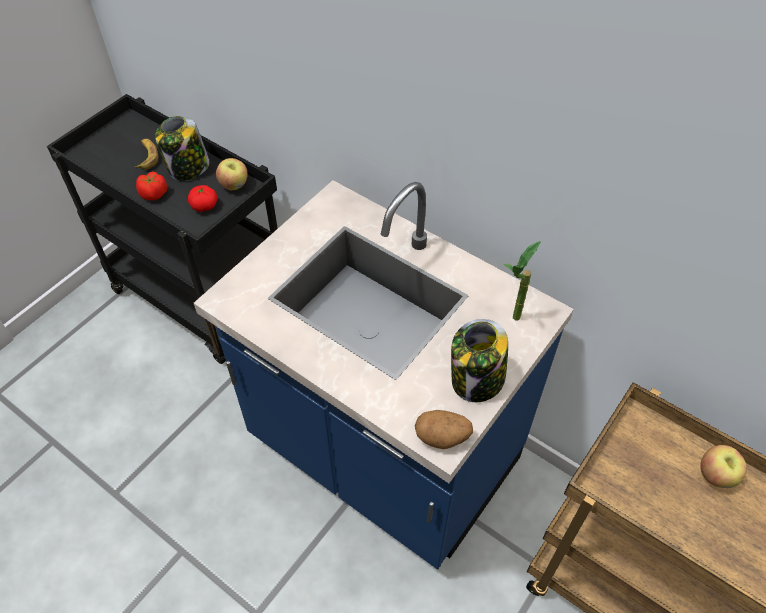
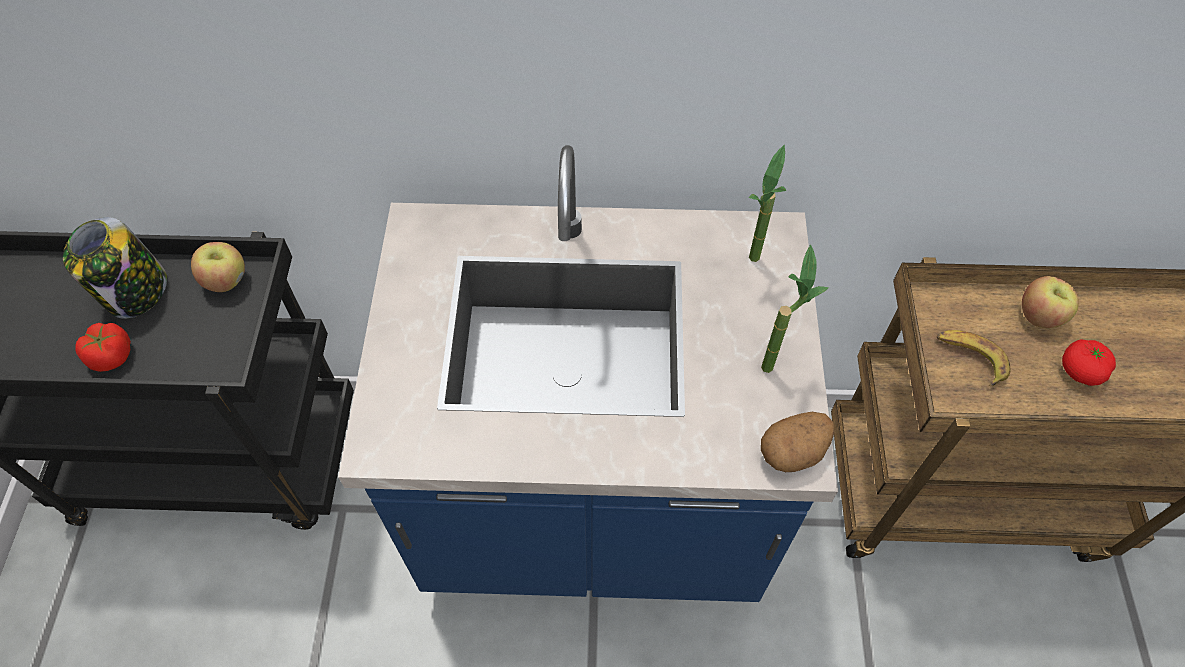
camera: 35 degrees left, 5 degrees up
banana [134,139,158,169] -> banana moved to [937,330,1010,386]
tomato [188,185,217,212] -> tomato moved to [1062,339,1116,386]
jar [451,319,508,402] -> potted plant [761,244,829,373]

